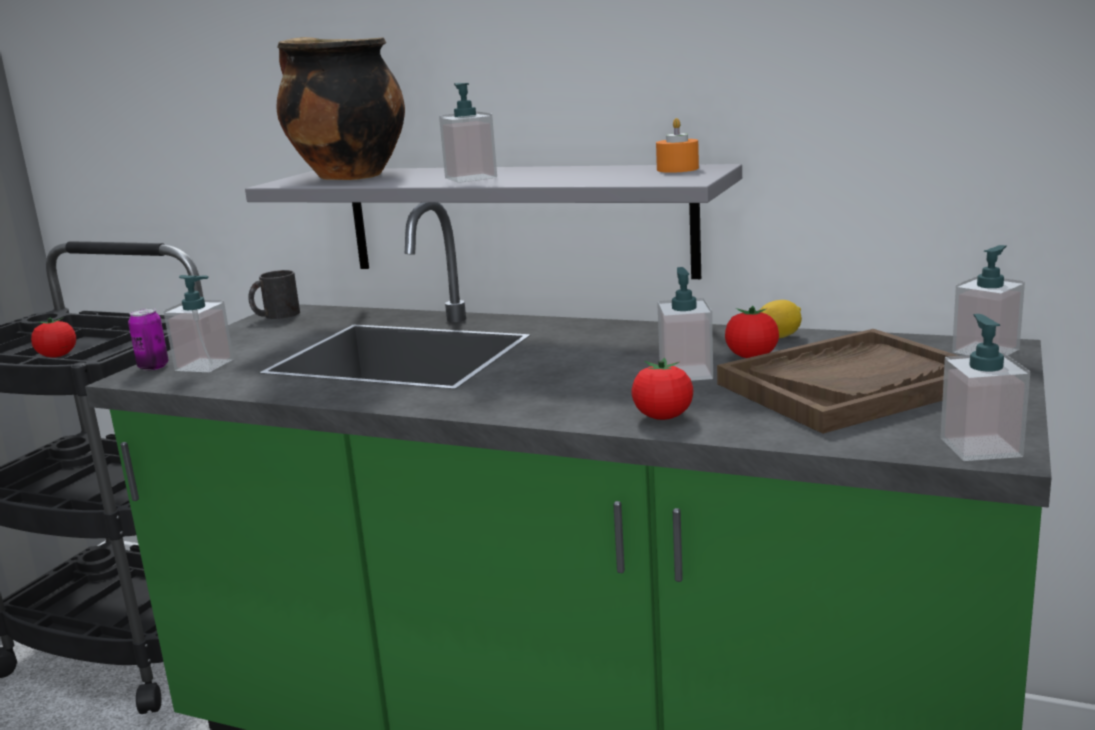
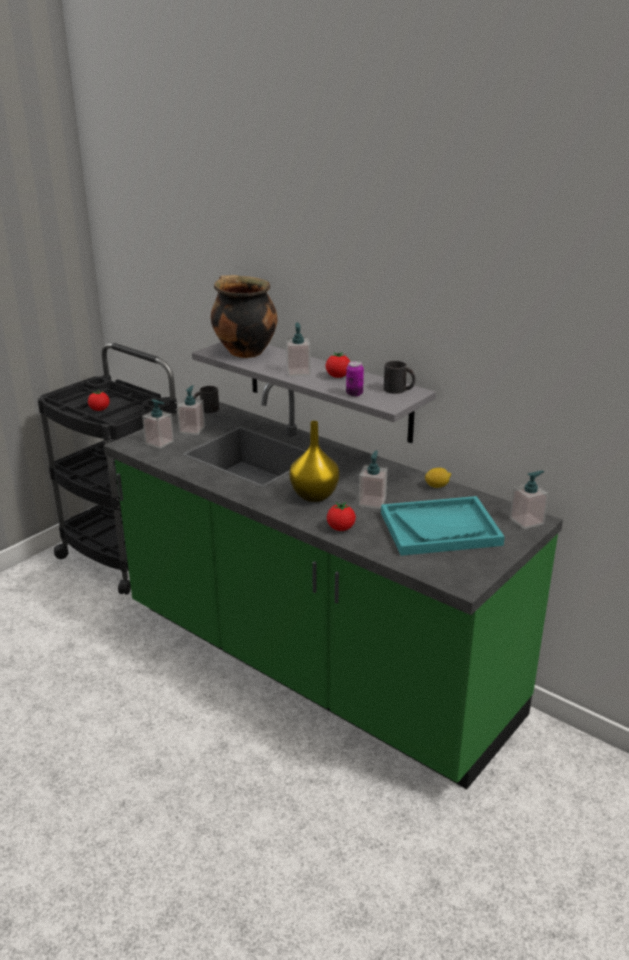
camera: 15 degrees right, 10 degrees up
can [128,308,169,371] -> can moved to [346,361,364,397]
orange candle [656,118,699,173] -> black mug [384,361,416,394]
brown tray [717,329,958,434] -> turquoise tray [381,496,505,556]
tomato [725,306,779,358] -> tomato moved to [326,352,350,378]
soap dispenser [940,314,1030,461] -> soap dispenser moved to [177,385,205,435]
none -> yellow vase [289,421,340,502]

